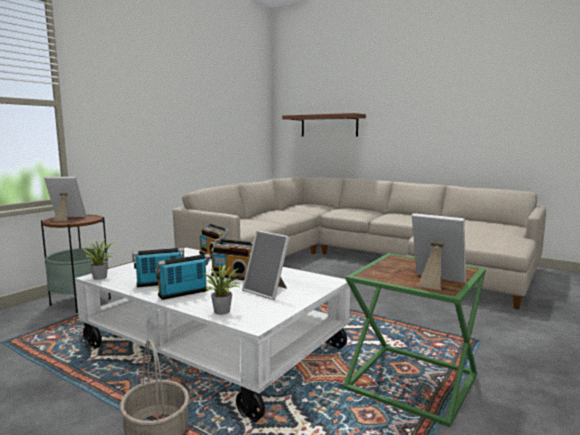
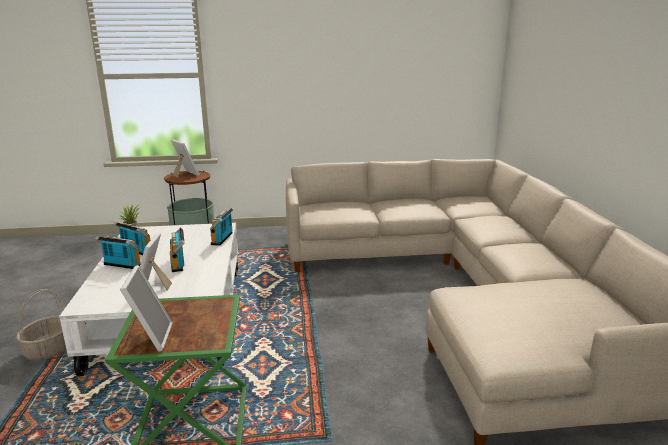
camera: 50 degrees right, 10 degrees up
potted plant [201,265,241,315] -> none
brown shelf [282,113,366,137] -> none

